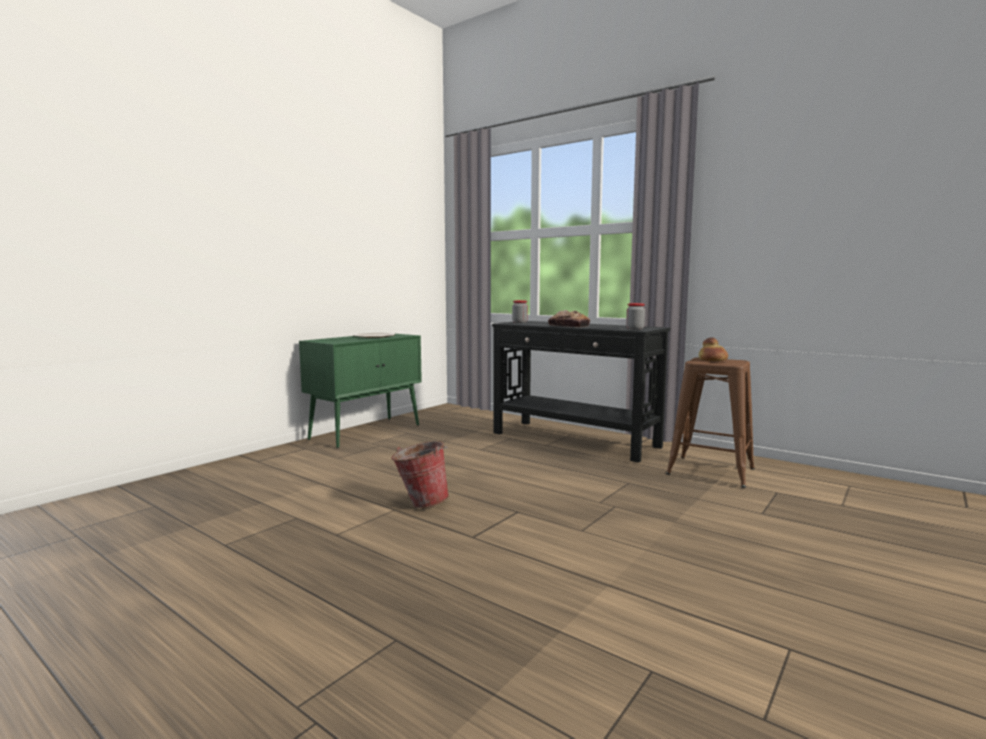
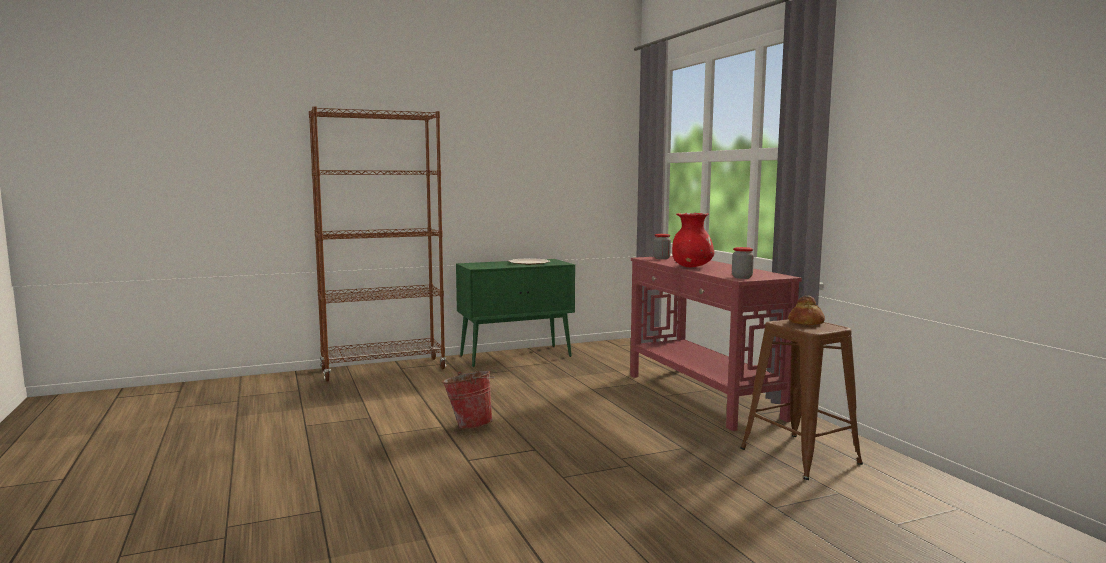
camera: 30 degrees right, 0 degrees up
black console table [492,321,670,463] -> red console table [630,256,802,431]
bread [548,310,590,327] -> red vase [672,213,714,267]
none -> brown bookcase [309,106,446,382]

